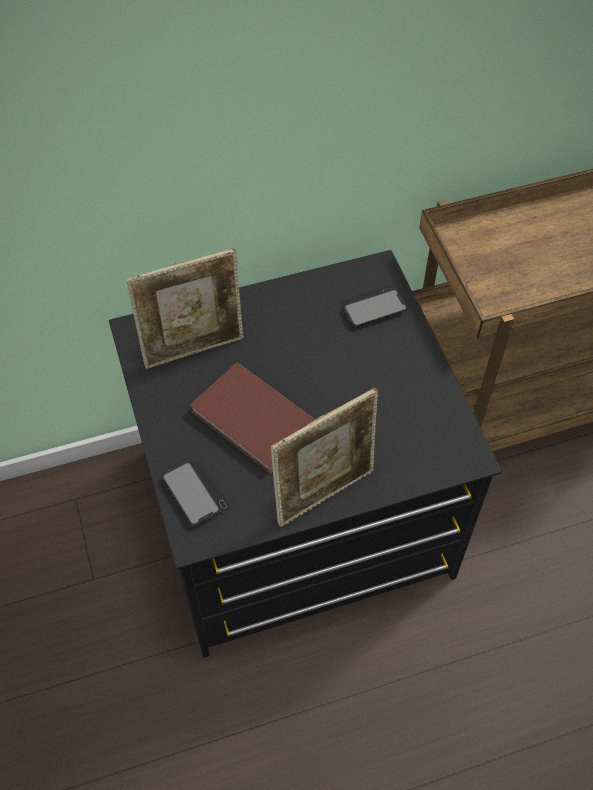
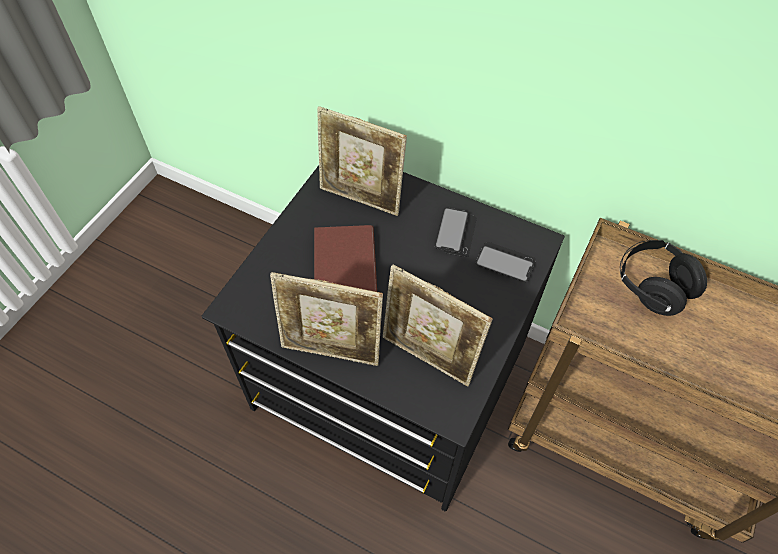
camera: 45 degrees right, 0 degrees up
phone [162,460,231,526] -> phone moved to [435,208,477,257]
none -> picture frame [383,264,493,386]
none -> black headphones [620,240,707,316]

